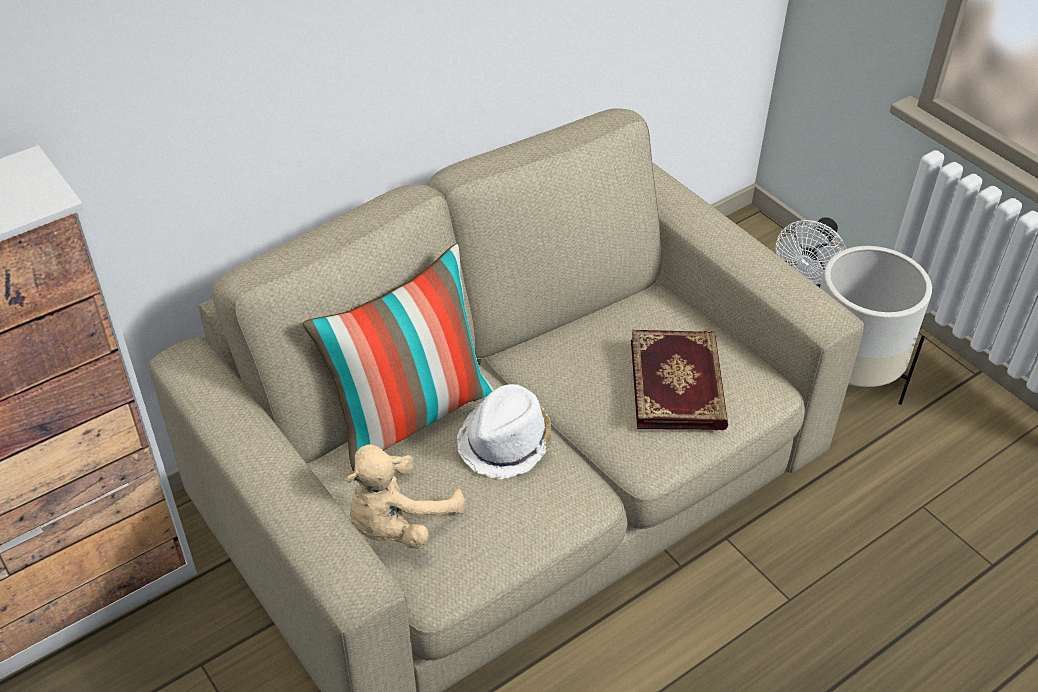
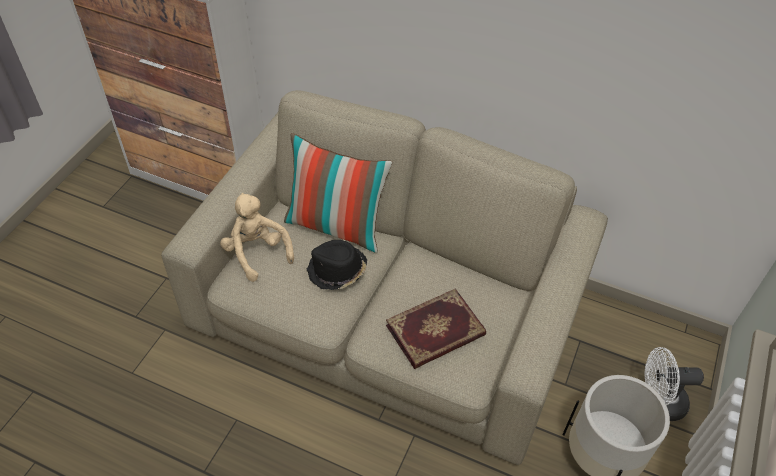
camera: 60 degrees right, 5 degrees up
beige plush toy [346,444,465,549] -> beige plush toy turned 45 degrees clockwise [220,193,294,282]
white hat [457,384,553,479] -> black hat [306,240,367,290]

